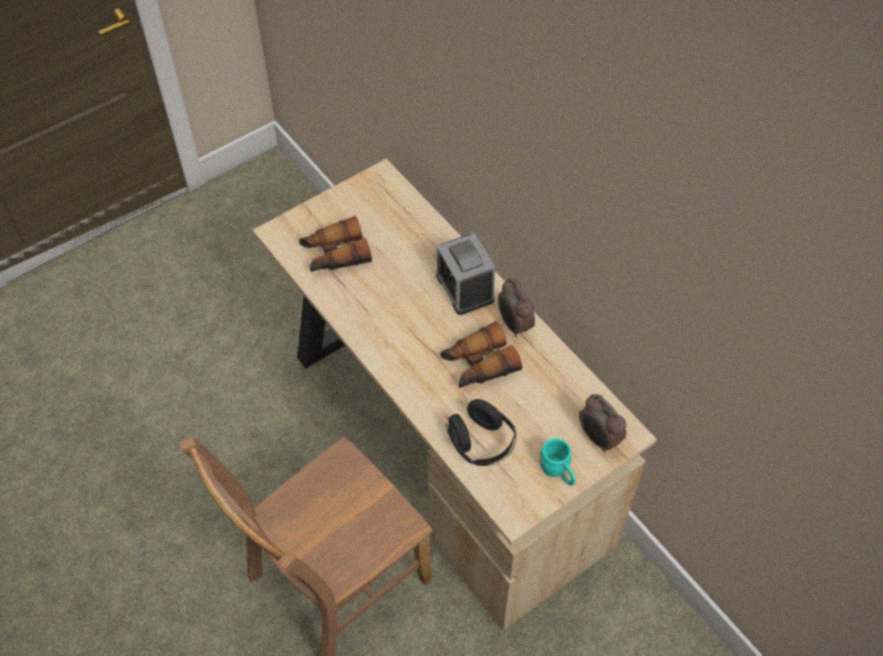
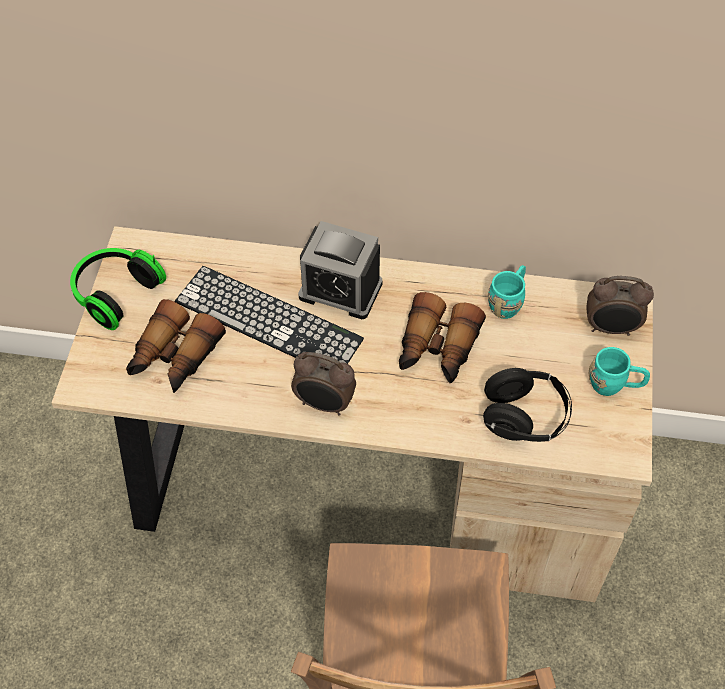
camera: 45 degrees left, 0 degrees up
alarm clock [498,278,535,337] -> alarm clock moved to [291,352,356,415]
none -> headphones [70,248,166,330]
none -> keyboard [175,266,364,364]
none -> turquoise mug [488,265,526,319]

